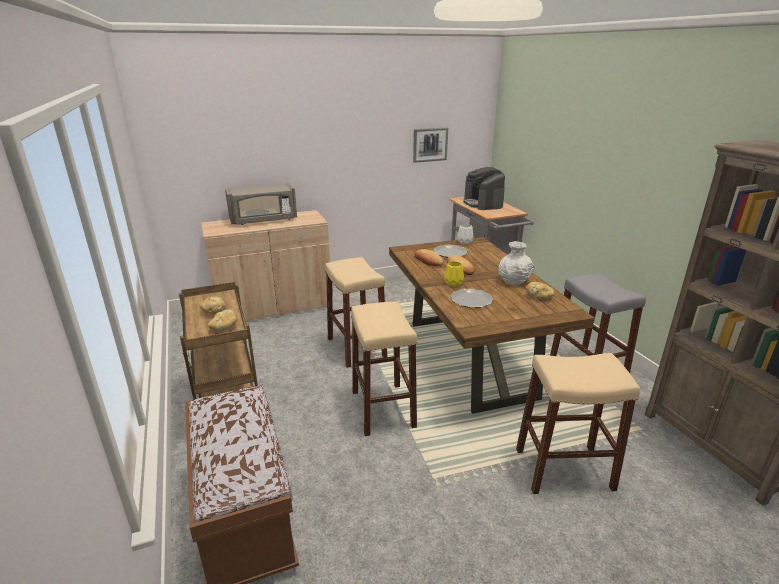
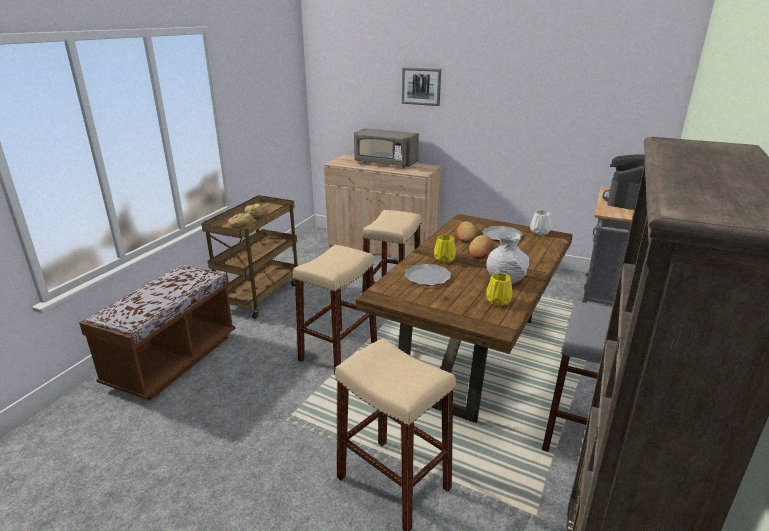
camera: 45 degrees right, 0 degrees up
picture [413,127,448,163] -> picture moved to [402,67,441,106]
bread [526,282,554,299] -> yellow vase [486,273,513,306]

